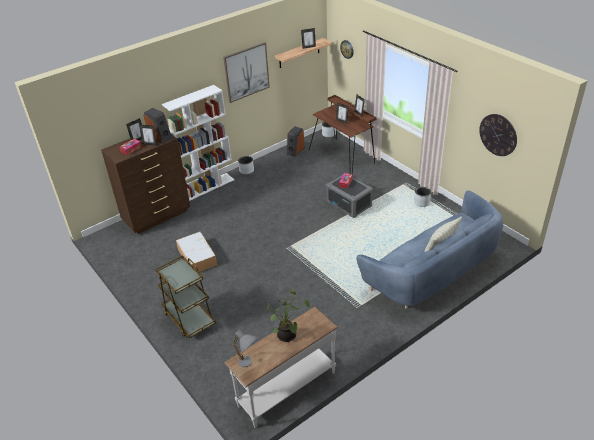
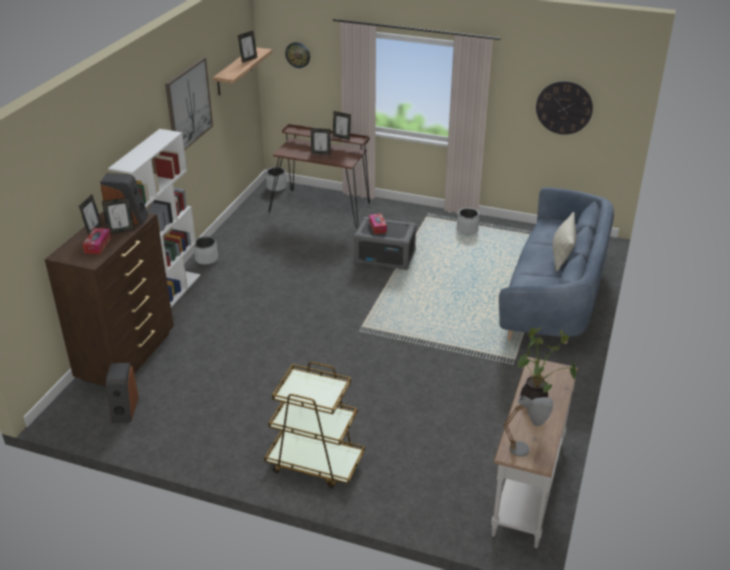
camera: 35 degrees left, 5 degrees down
storage box [176,232,217,273] -> none
speaker [287,126,305,157] -> speaker moved to [106,363,139,423]

